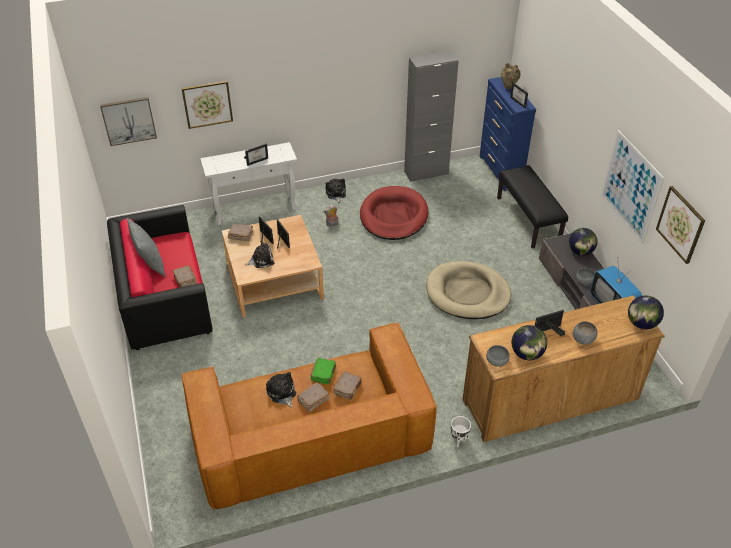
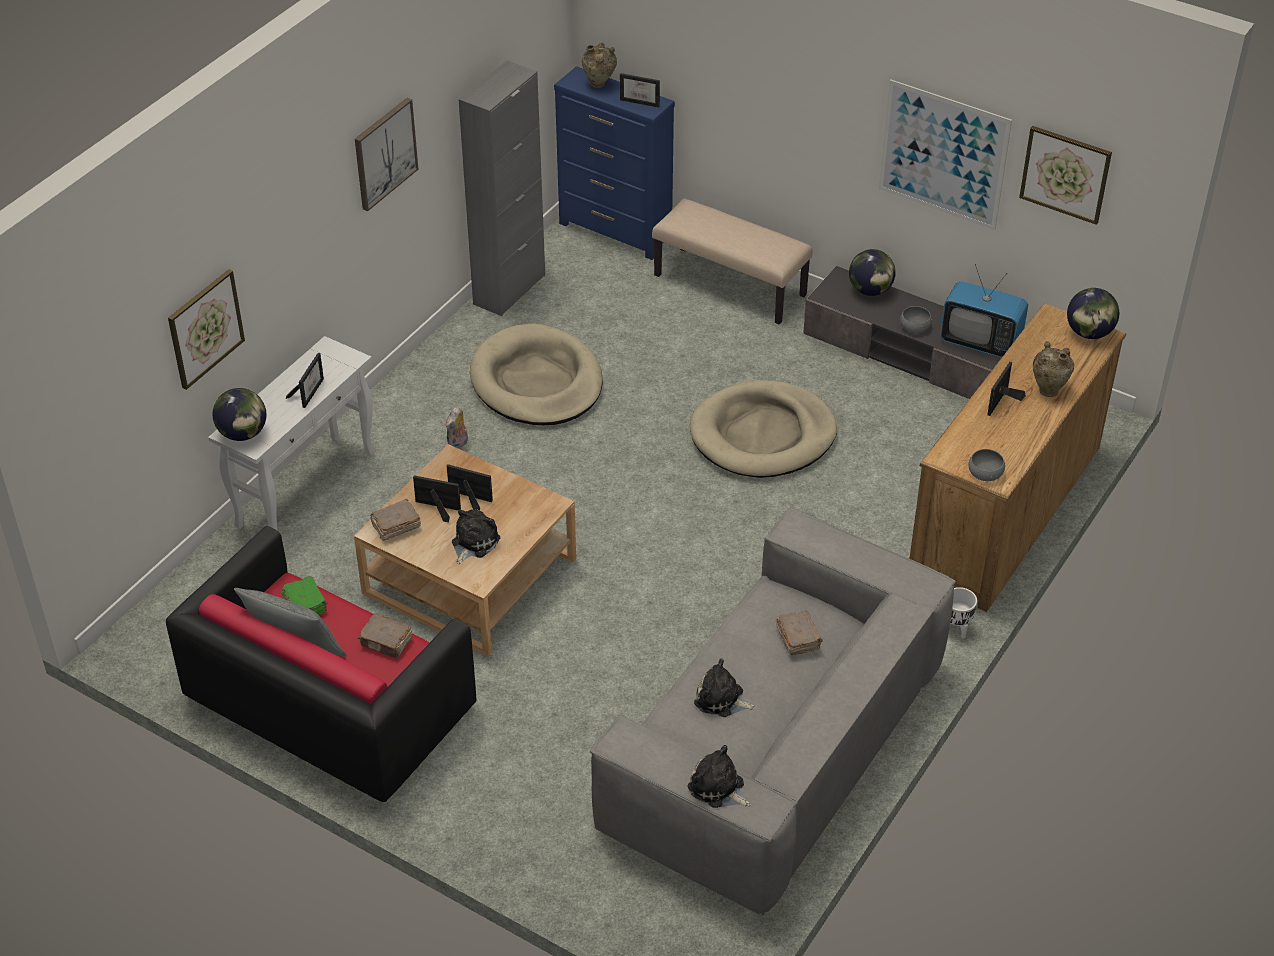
camera: 40 degrees left, 0 degrees up
picture [100,97,157,146] -> picture moved to [355,98,419,211]
brown sofa [181,323,437,509] -> grey sofa [590,507,956,916]
brown book [297,382,329,412] -> none
green book [310,358,336,384] -> green book moved to [281,576,328,615]
plush toy [325,178,346,203] -> plush toy moved to [688,745,751,808]
red dog bed [360,186,428,240] -> beige dog bed [470,323,603,425]
black bench [497,165,568,249] -> beige bench [652,199,813,324]
globe [512,325,547,360] -> globe moved to [213,388,266,441]
grey bowl [573,321,597,345] -> beige vase [1033,341,1074,397]

